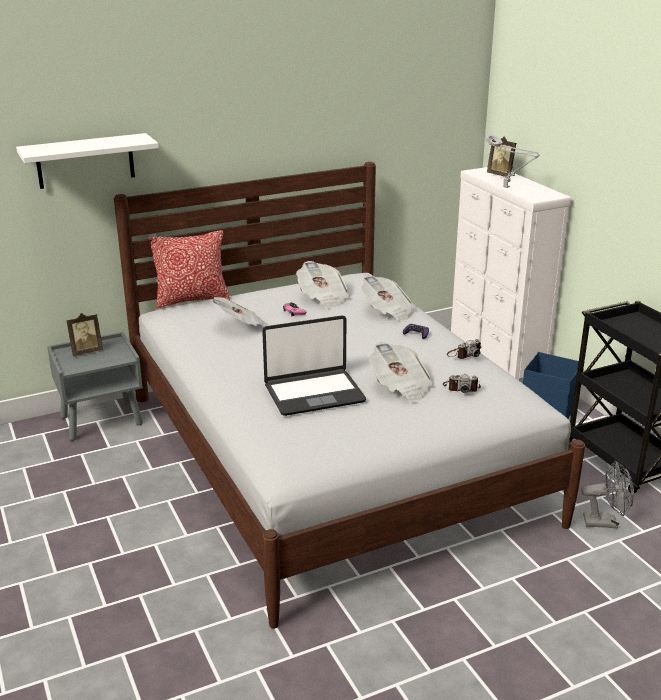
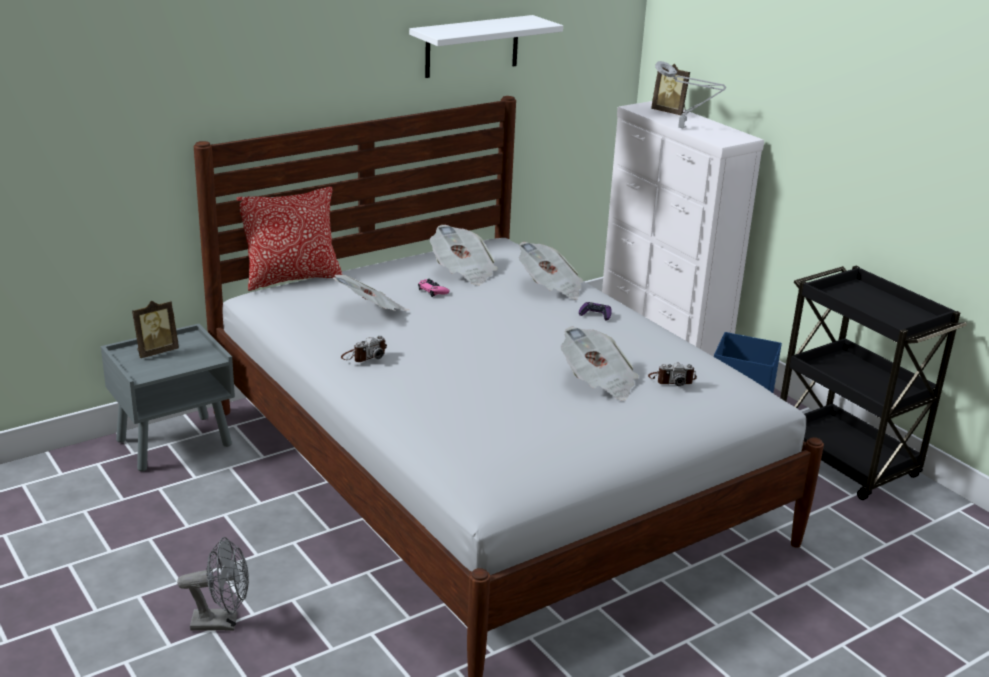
camera: 10 degrees left, 0 degrees up
white shelf [16,133,159,189] -> white shelf moved to [409,15,563,78]
laptop [262,315,366,416] -> none
camera [447,339,481,359] -> camera moved to [341,335,387,362]
grey fan [581,461,634,528] -> grey fan moved to [177,537,249,631]

